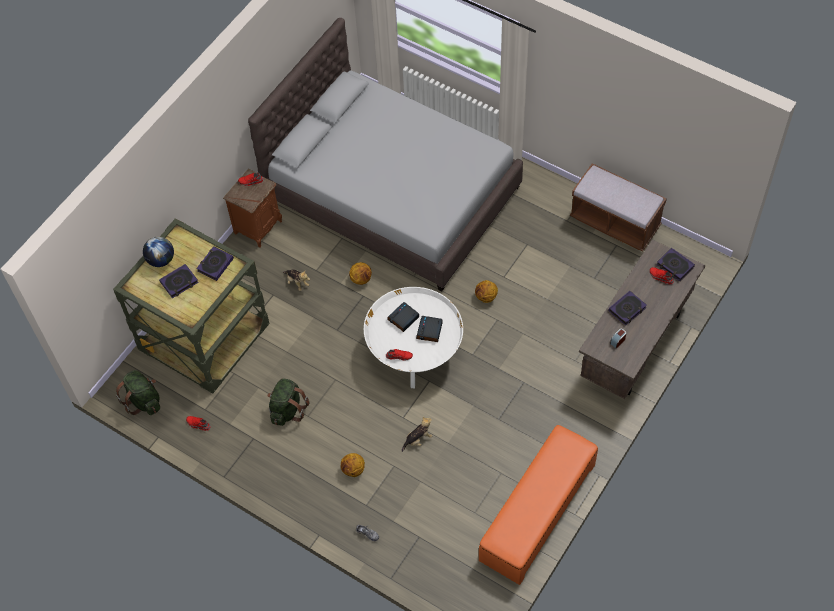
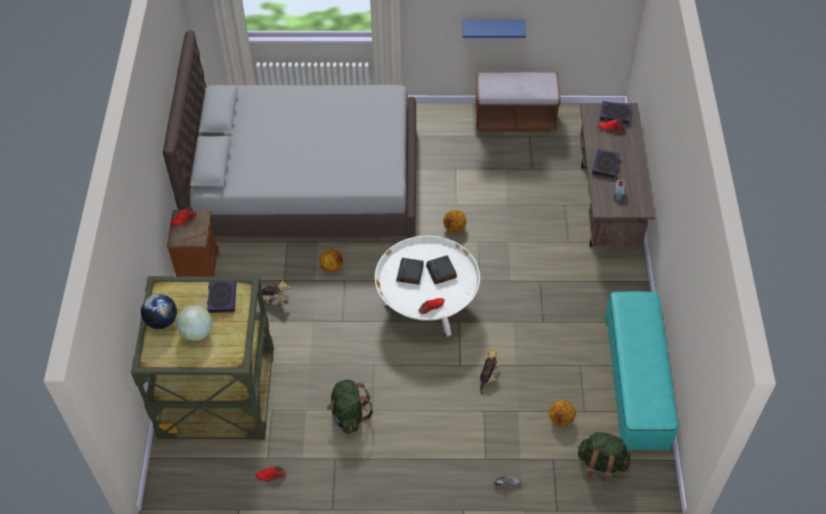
camera: 35 degrees left, 5 degrees down
green backpack [116,370,160,415] -> green backpack moved to [577,432,630,482]
book [159,264,199,298] -> globe [177,305,212,341]
basketball [341,453,365,477] -> basketball moved to [549,400,576,426]
orange bench [479,425,598,585] -> turquoise bench [605,291,678,450]
none -> blue shelf [462,20,526,38]

